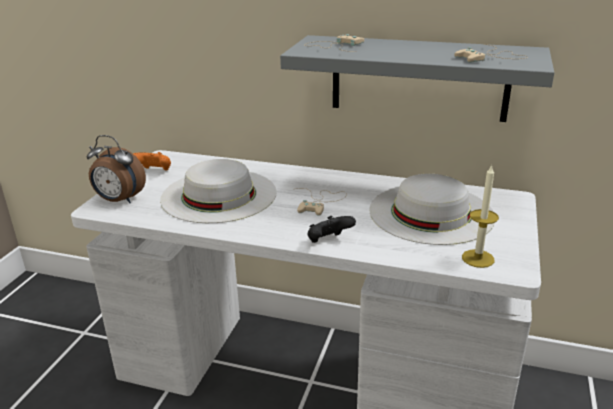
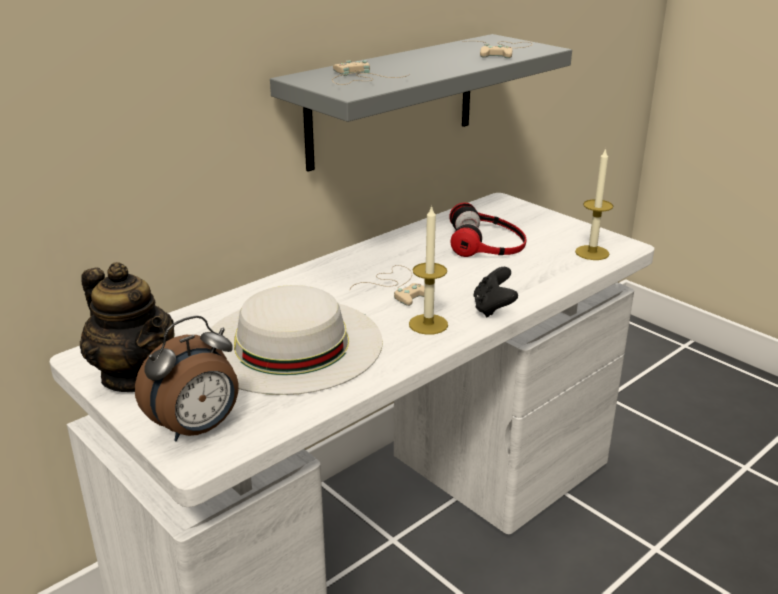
camera: 60 degrees left, 0 degrees up
orange game controller [133,152,171,171] -> teapot [80,262,174,392]
white hat [369,174,495,245] -> headphones [449,202,526,257]
none -> candle [409,205,448,335]

